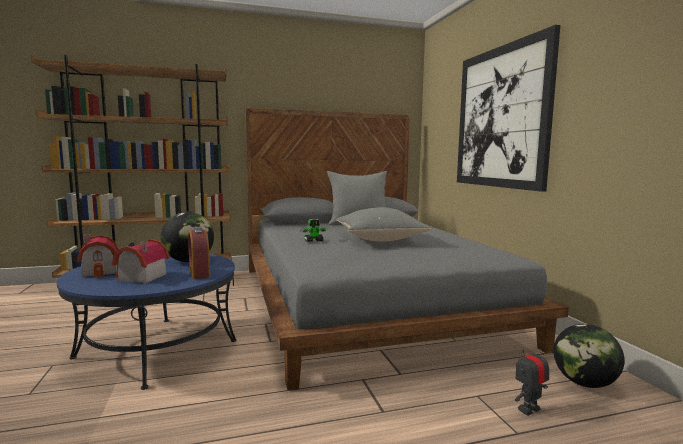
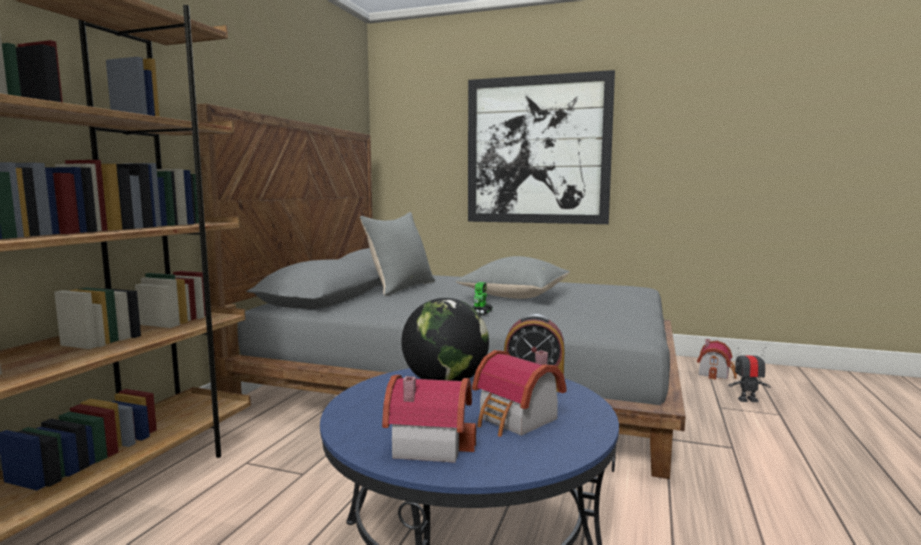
camera: 55 degrees left, 0 degrees up
toy robot [515,342,549,416] -> toy robot turned 90 degrees clockwise [728,347,771,402]
globe [554,324,625,388] -> toy house [697,339,737,380]

